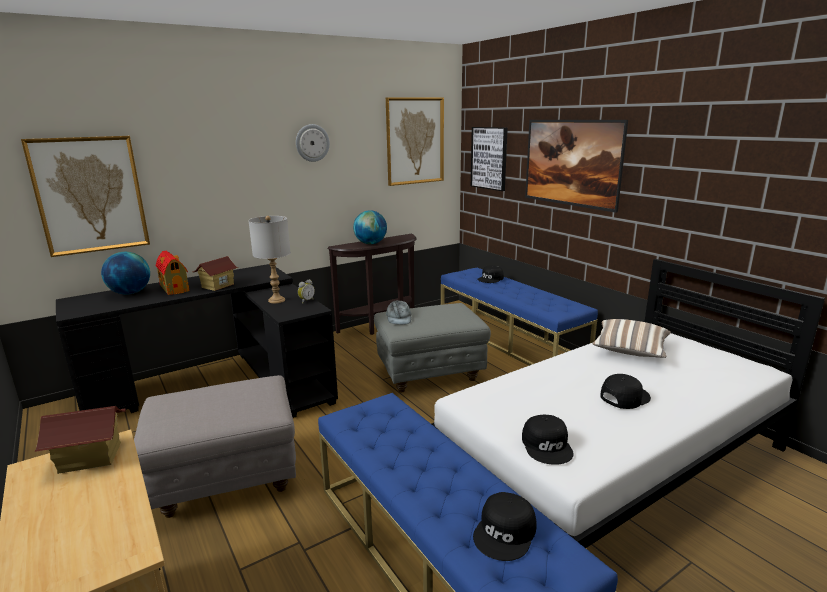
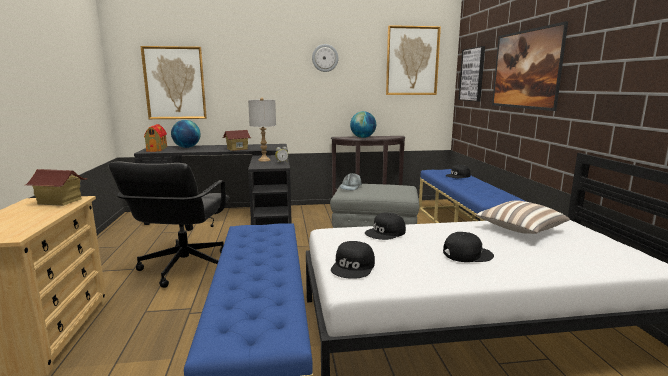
camera: 25 degrees right, 5 degrees down
grey ottoman [134,375,296,518] -> black office chair [108,162,229,288]
toy house [156,251,190,295] -> toy house moved to [144,124,167,152]
black cap [473,492,537,561] -> black cap moved to [365,212,406,240]

